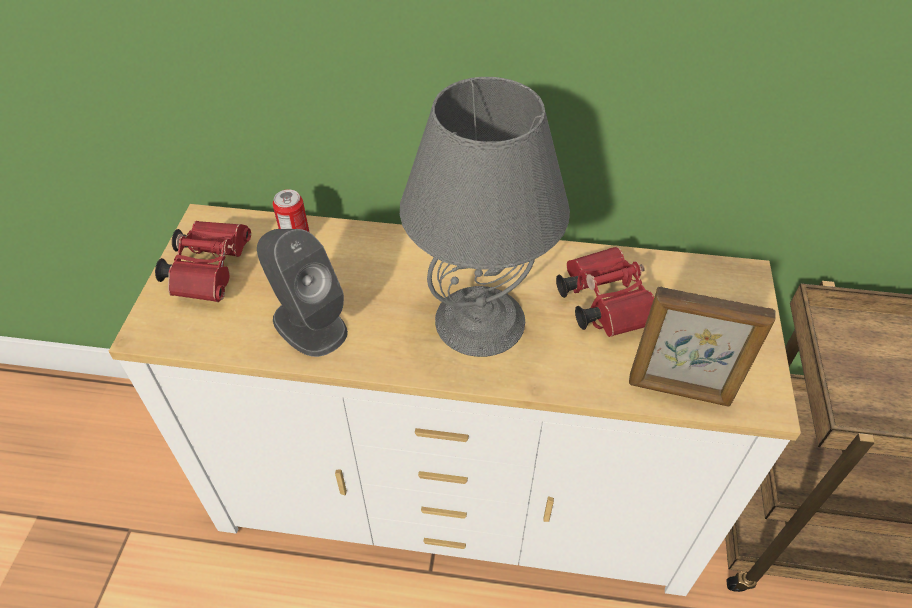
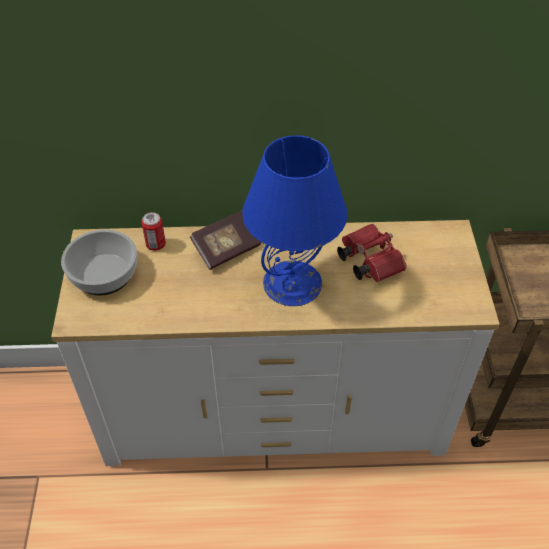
camera: 10 degrees left, 0 degrees up
red binoculars [155,221,251,302] -> bowl [61,229,137,296]
grey speaker [257,229,348,357] -> none
grey table lamp [400,77,570,357] -> blue table lamp [242,135,347,306]
picture frame [629,287,776,407] -> none
none -> book [190,210,261,270]

